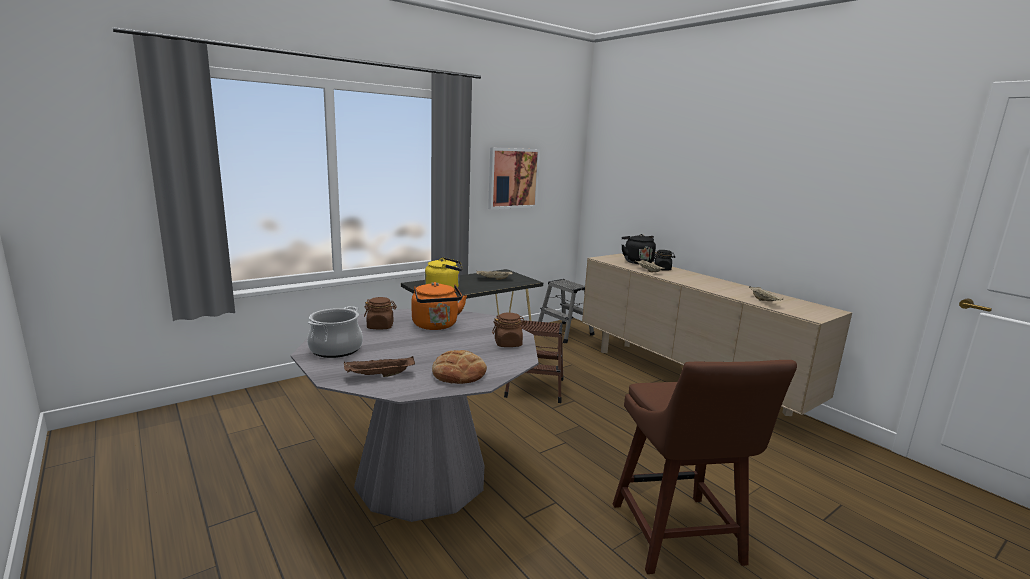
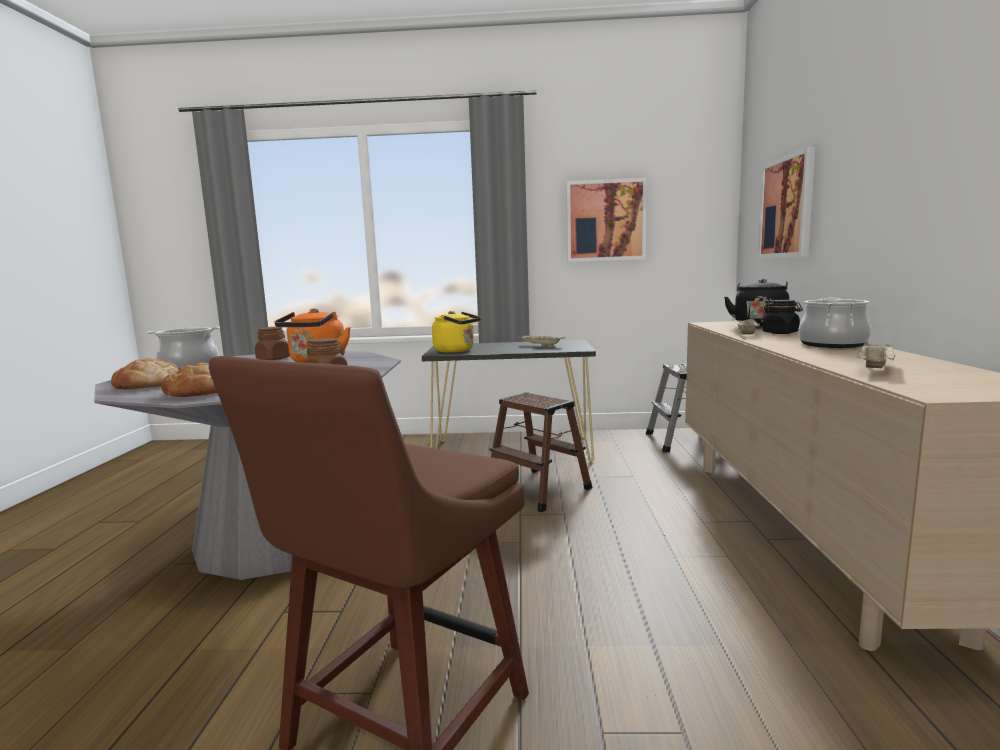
camera: 40 degrees right, 5 degrees down
brown tray [344,356,415,377] -> bread [111,358,179,389]
none -> picture [758,147,815,258]
none -> cooking pot [798,298,871,348]

